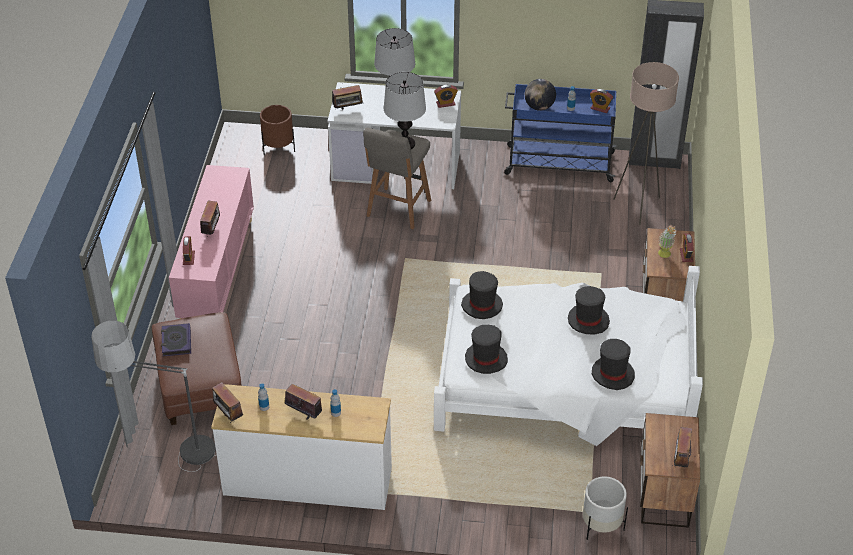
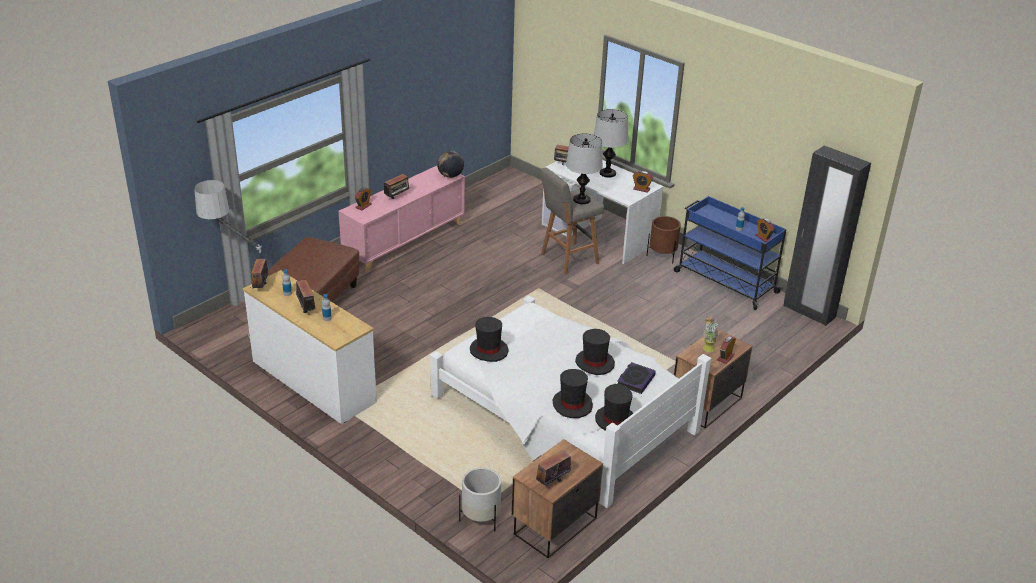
camera: 35 degrees right, 10 degrees down
book [161,323,191,356] -> book moved to [617,362,656,394]
brown planter [260,105,295,155] -> brown planter moved to [647,216,681,264]
black hat [461,271,503,319] -> black hat moved to [595,384,633,431]
globe [525,79,556,111] -> globe moved to [437,151,464,178]
beige floor lamp [613,62,679,225] -> none

